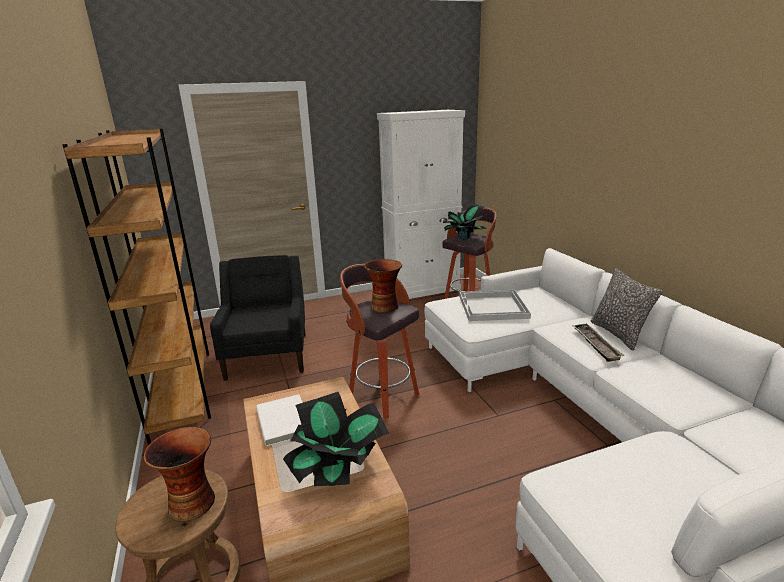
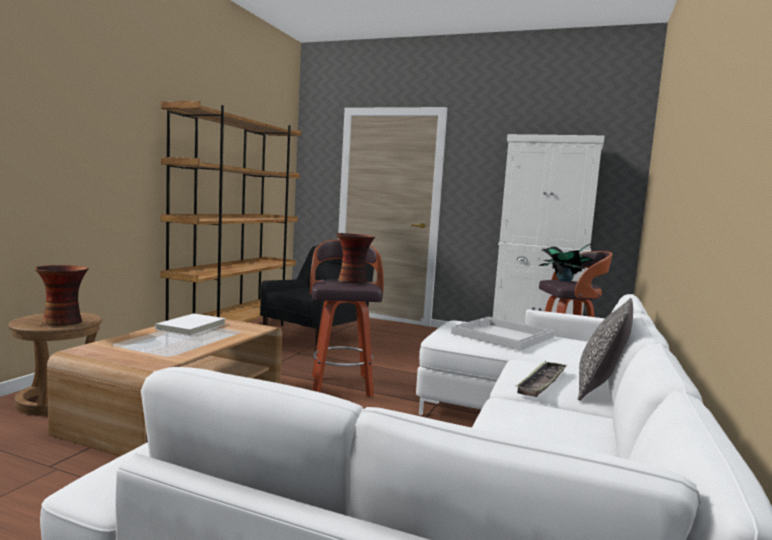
camera: 40 degrees right, 15 degrees down
potted plant [283,392,389,487] -> none

